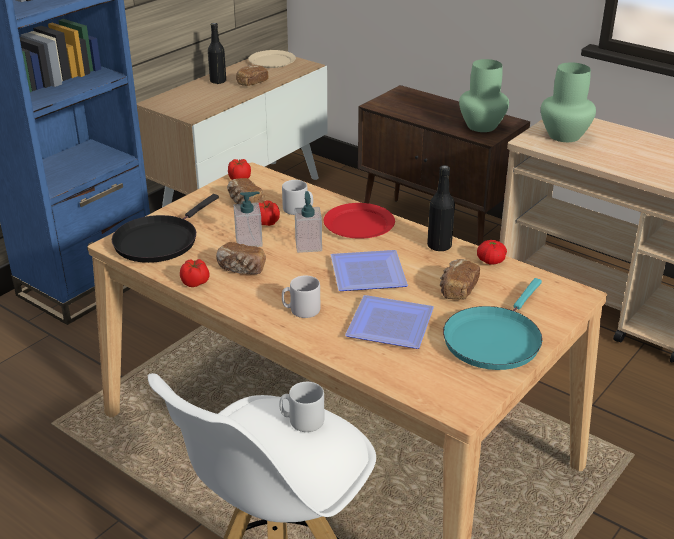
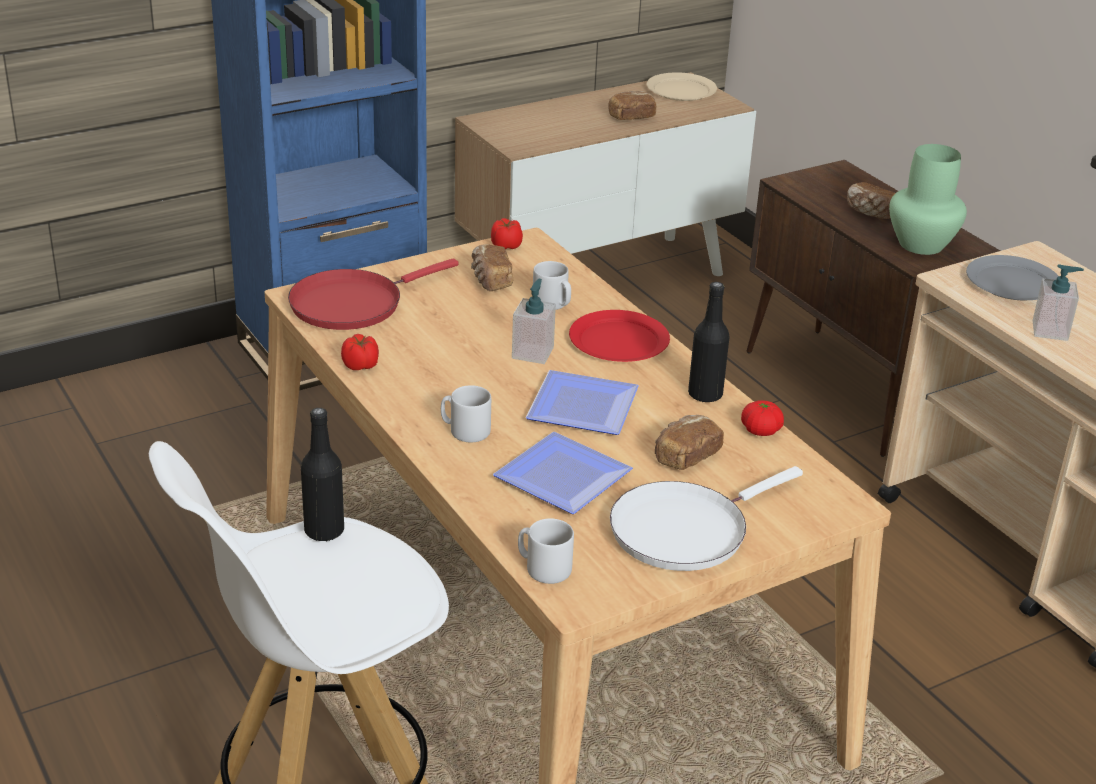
camera: 20 degrees right, 0 degrees up
black frying pan [112,194,219,263] -> red frying pan [288,258,459,330]
black bottle [208,23,226,84] -> black bottle moved to [301,408,344,541]
bread [216,242,266,274] -> bread moved to [847,182,895,219]
soap dispenser [234,192,263,247] -> soap dispenser moved to [1032,264,1084,341]
tomato [259,200,280,226] -> none
grey mug [279,382,324,432] -> grey mug moved to [518,518,574,584]
turquoise frying pan [443,278,542,370] -> white frying pan [610,466,803,571]
green vase [541,62,596,142] -> grey plate [966,255,1058,300]

